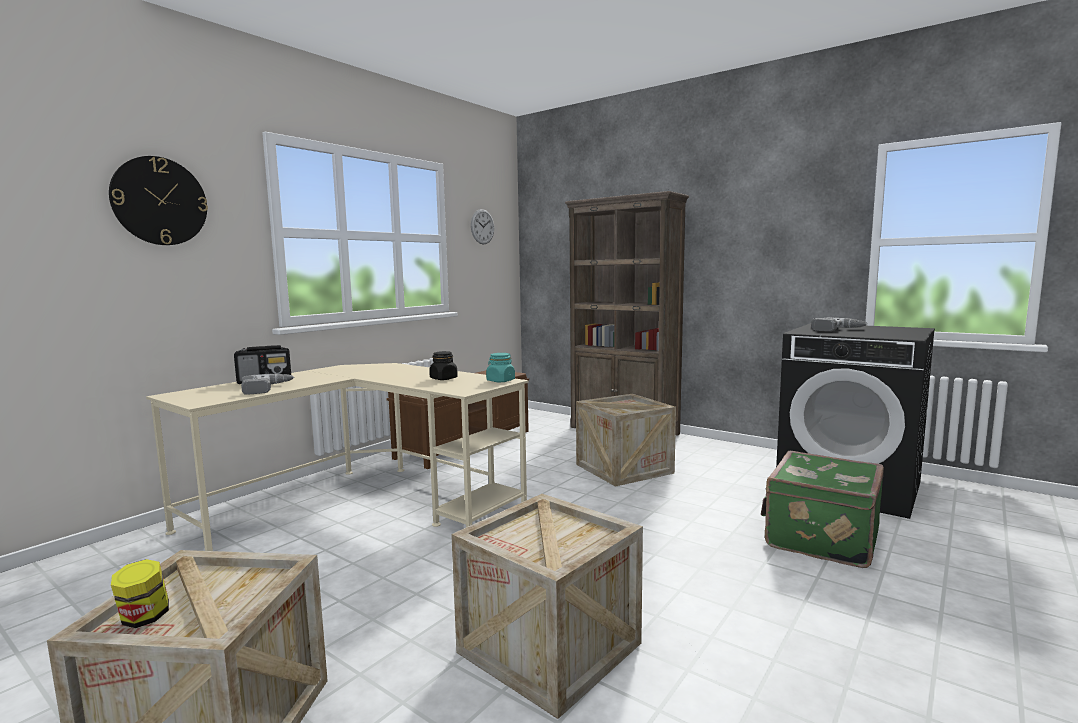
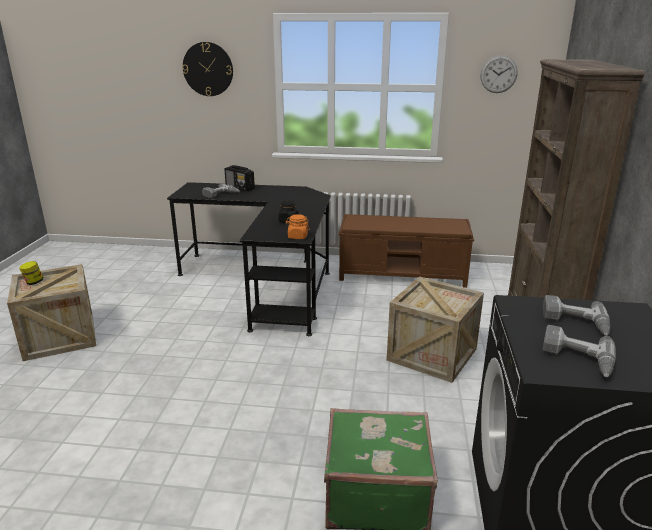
camera: 60 degrees right, 15 degrees up
beige desk [146,363,528,551] -> black desk [167,182,331,336]
crate [451,494,643,719] -> none
turquoise jar [486,353,515,382] -> orange jar [285,214,310,239]
none -> power drill [542,325,616,377]

